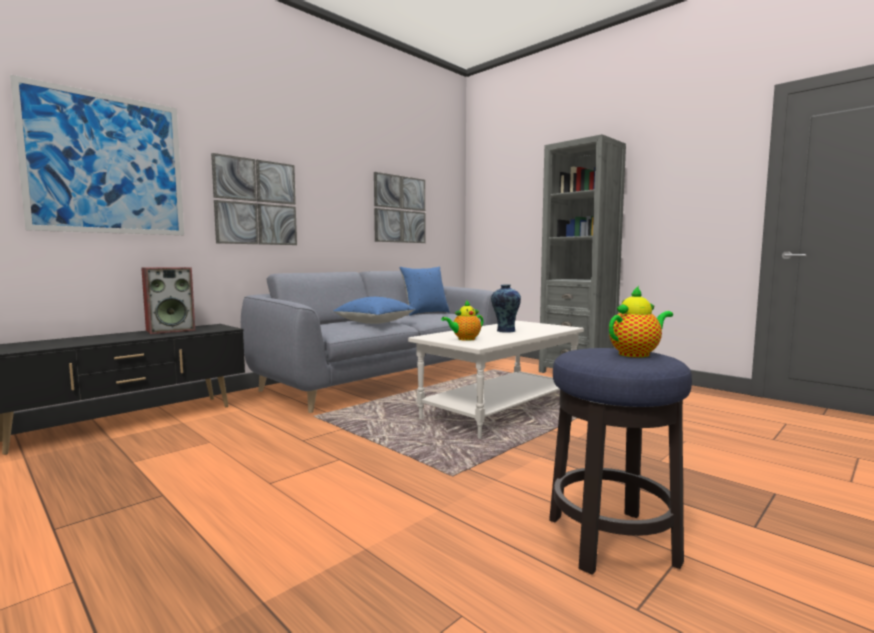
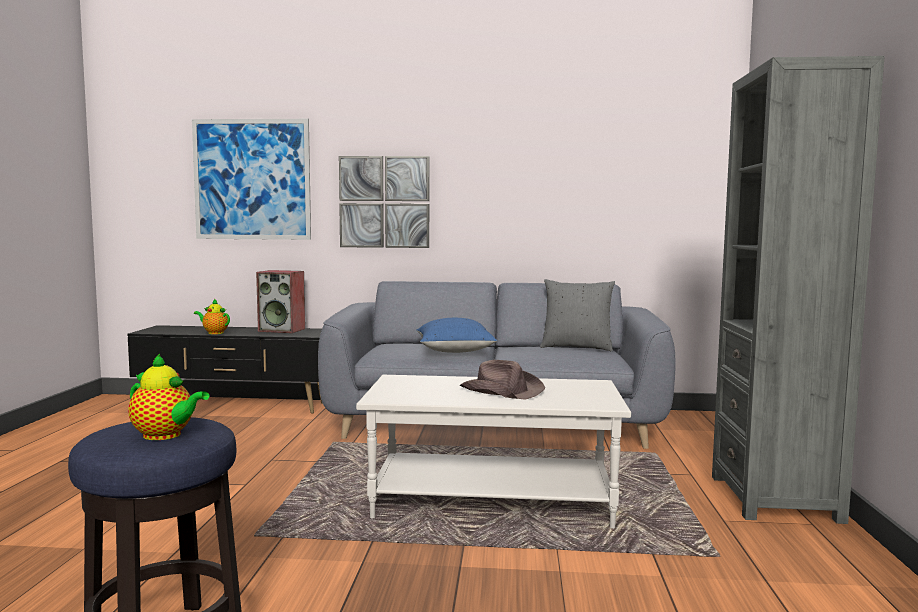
camera: 50 degrees right, 0 degrees up
picture [374,172,425,243] -> none
blue pillow [399,266,450,316] -> grey pillow [540,279,615,351]
teapot [441,300,483,341] -> teapot moved to [194,299,230,334]
vase [491,284,521,333] -> brown hat [459,360,545,400]

